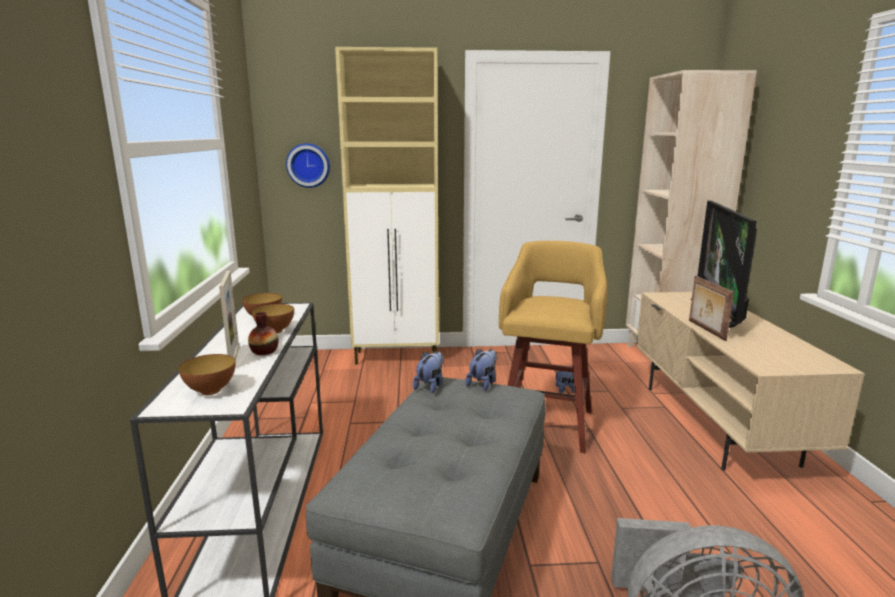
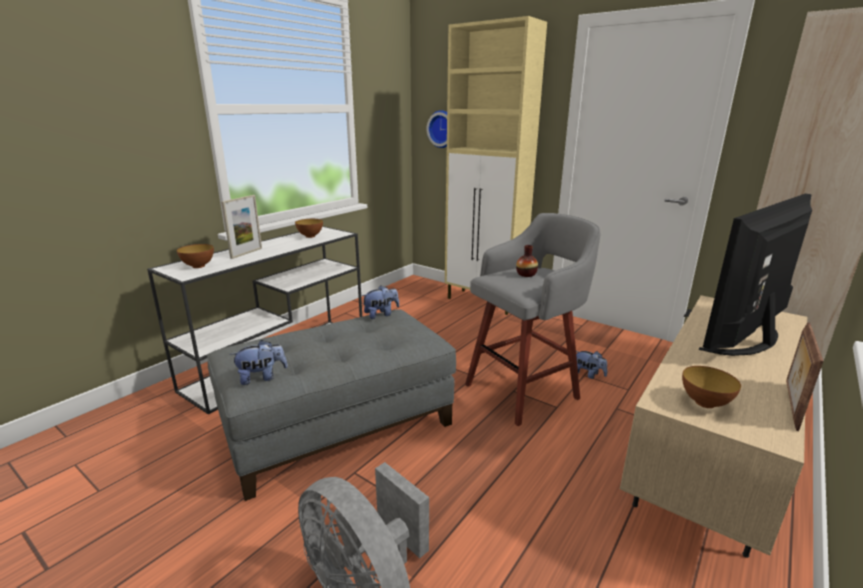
camera: 40 degrees right, 5 degrees up
vase [248,312,279,355] -> vase moved to [516,245,538,277]
bowl [252,304,294,333] -> bowl moved to [682,366,741,408]
plush toy [465,349,497,391] -> plush toy moved to [230,340,288,385]
yellow stool [499,241,607,453] -> grey stool [465,213,601,426]
picture frame [689,276,734,341] -> picture frame moved to [786,322,823,431]

